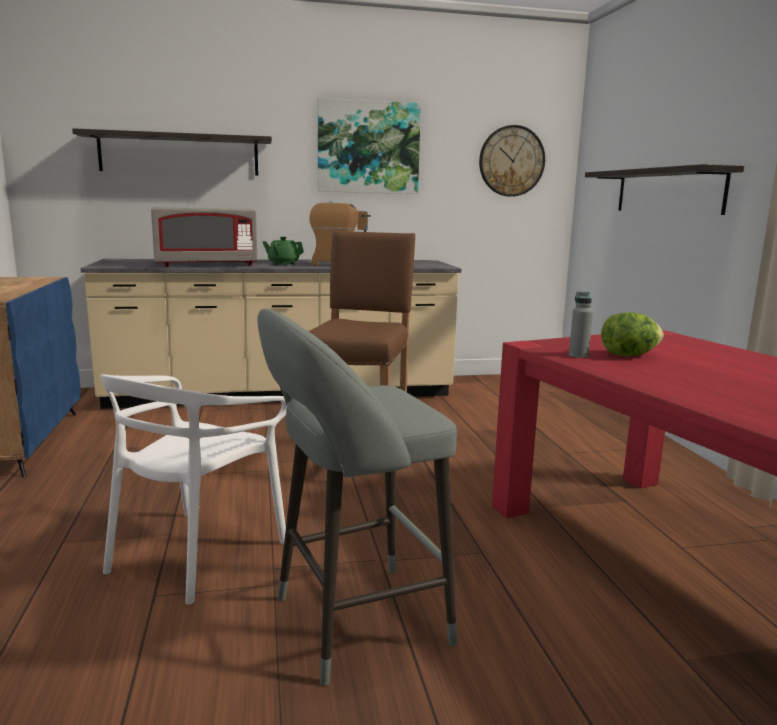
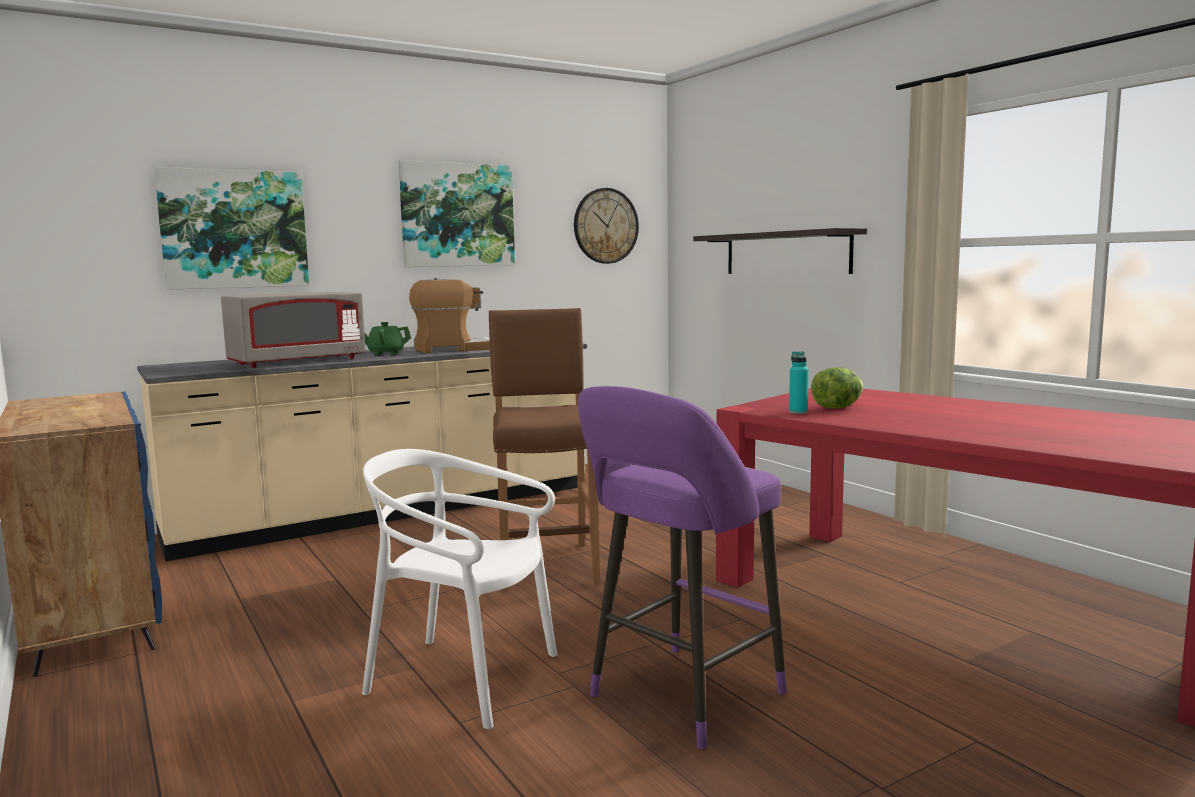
camera: 20 degrees left, 5 degrees down
shelf [72,128,272,176] -> picture [154,167,309,290]
white chair [100,374,287,605] -> white chair turned 105 degrees clockwise [362,449,558,729]
grey stool [257,308,457,686] -> purple stool [578,386,786,749]
grey bottle [569,291,593,358] -> turquoise bottle [789,351,809,414]

